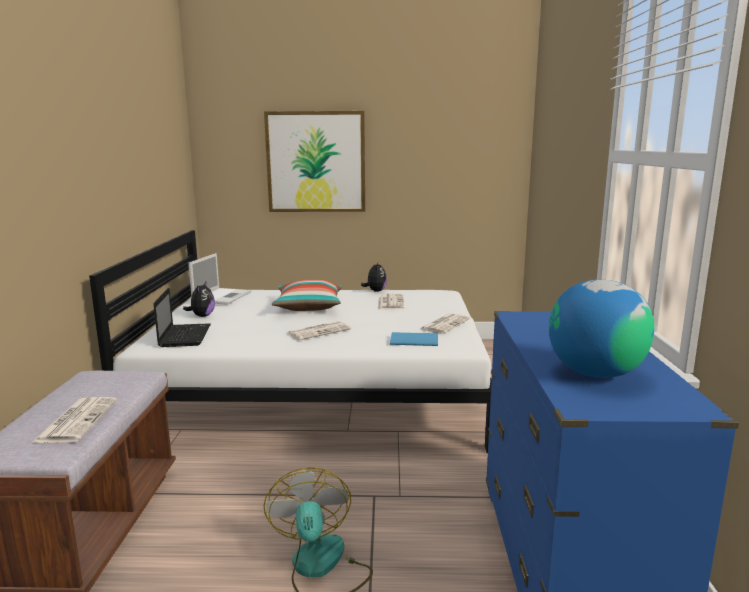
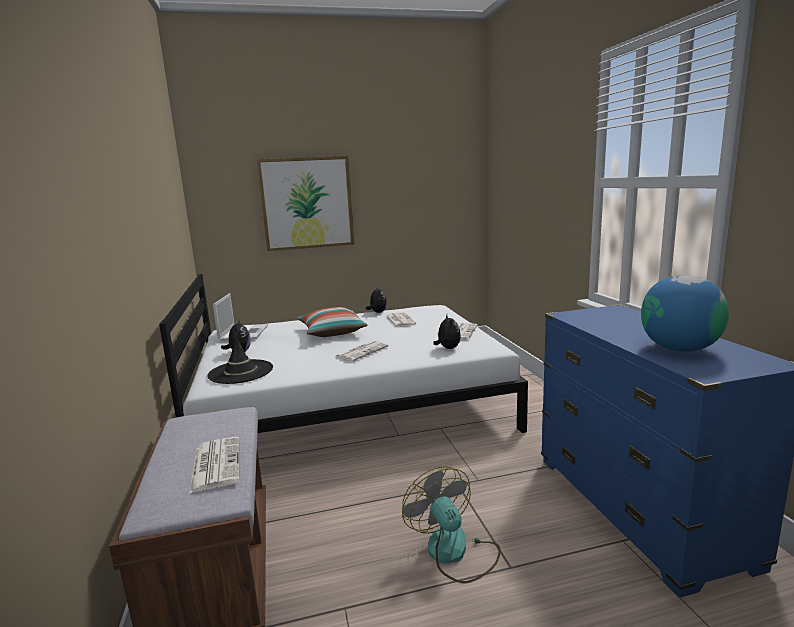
camera: 15 degrees left, 0 degrees up
laptop [153,288,211,347] -> black hat [207,335,273,384]
blue book [390,332,438,346] -> plush toy [433,315,461,349]

